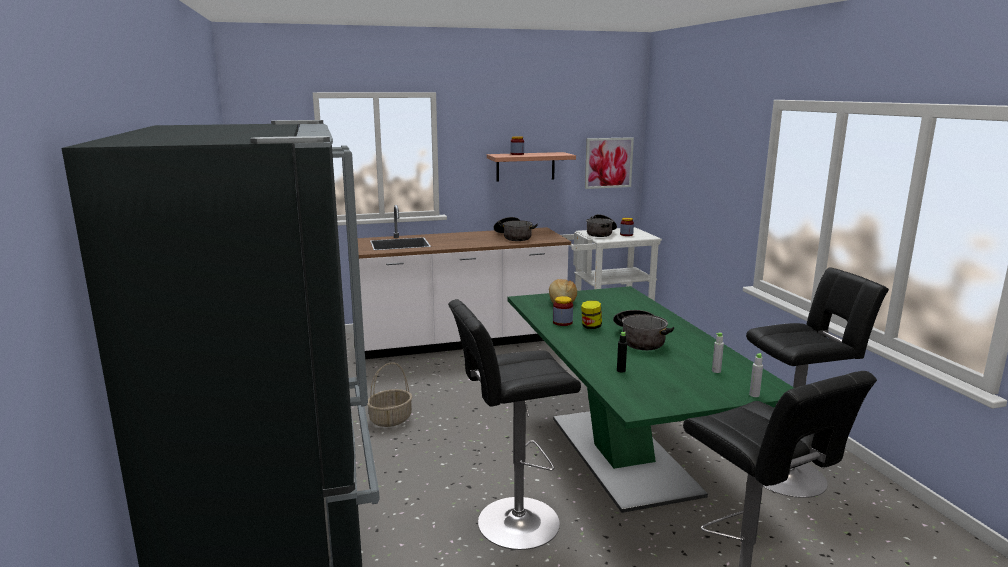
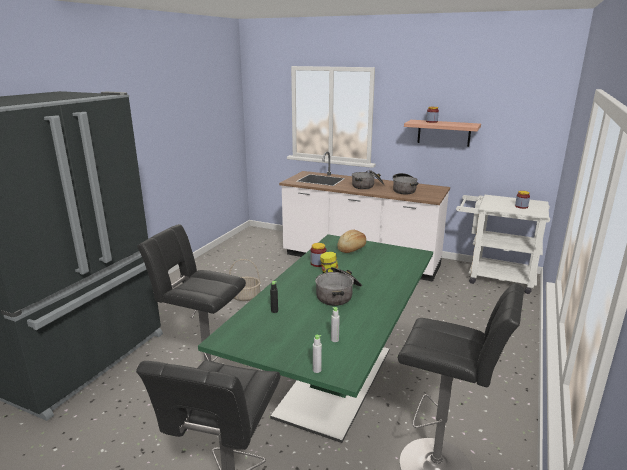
camera: 40 degrees right, 5 degrees up
picture [585,137,634,189] -> none
cooking pot [586,214,617,237] -> cooking pot moved to [352,170,384,189]

